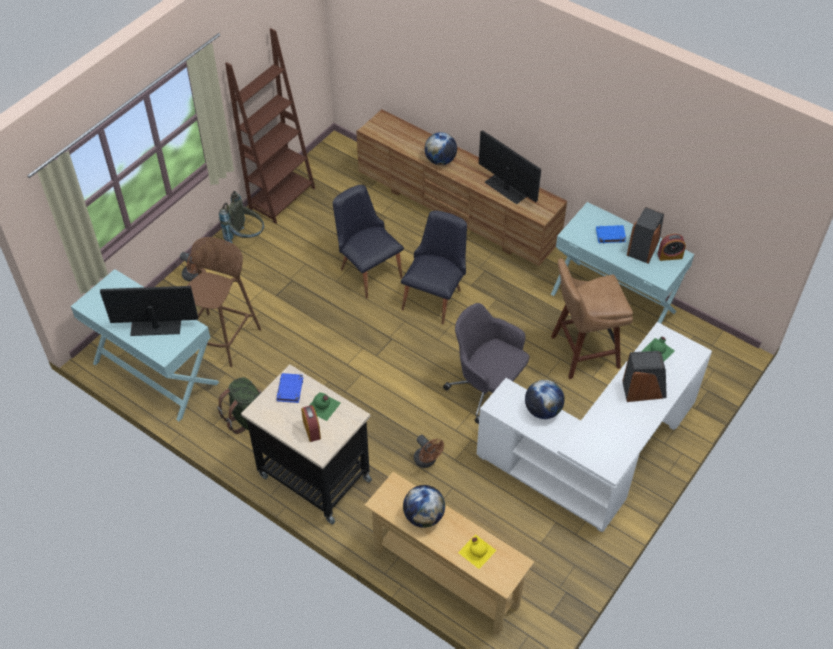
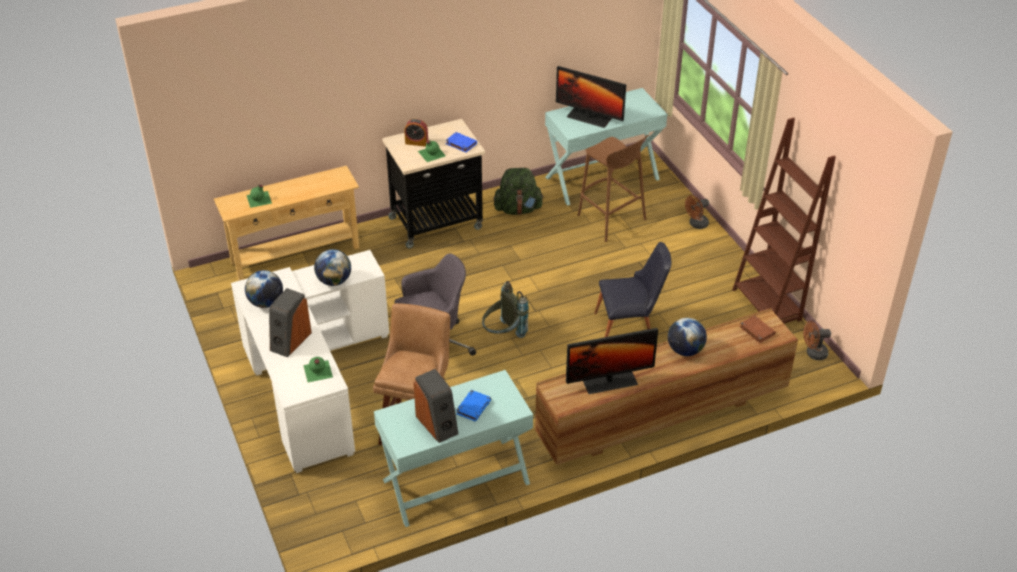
camera: 120 degrees right, 10 degrees down
monitor [100,286,198,336] -> monitor turned 90 degrees clockwise [556,66,626,128]
grey backpack [219,191,264,243] -> grey backpack moved to [482,281,529,338]
black chair [401,210,467,325] -> none
globe [403,485,445,528] -> globe moved to [245,270,283,308]
brown fan [414,435,444,468] -> brown fan moved to [803,321,831,360]
yellow bottle [458,534,497,569] -> green bottle [247,185,272,208]
alarm clock [658,234,686,261] -> none
none -> brown book [740,315,776,343]

